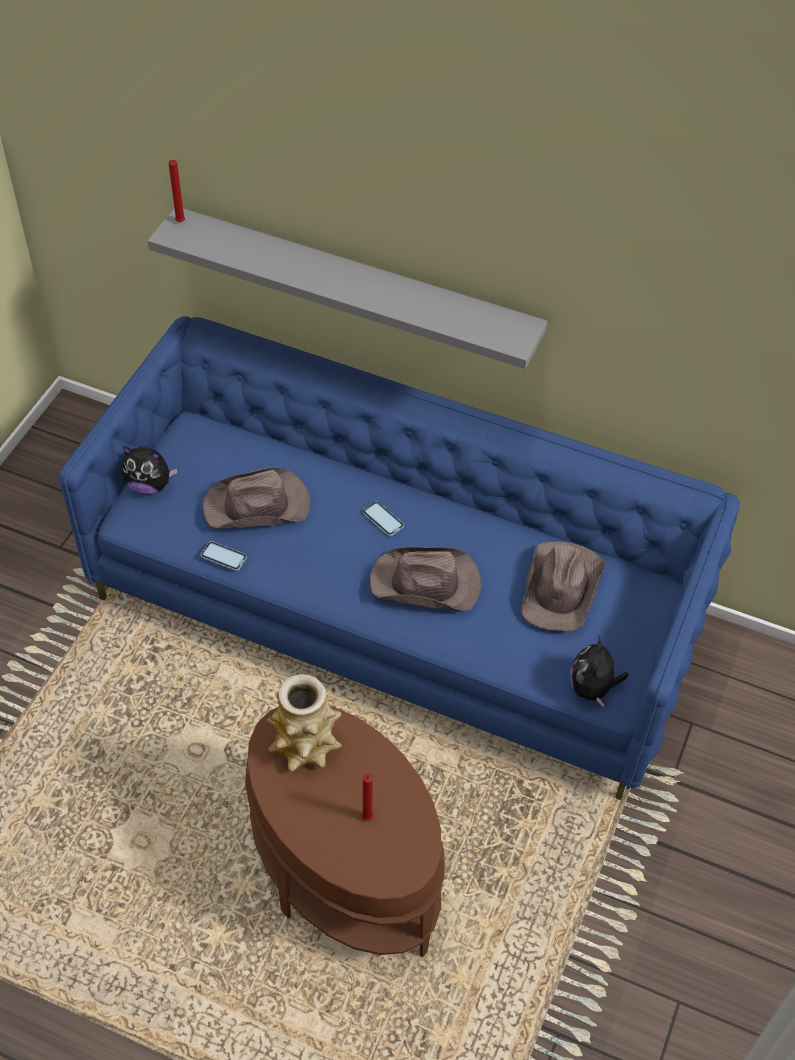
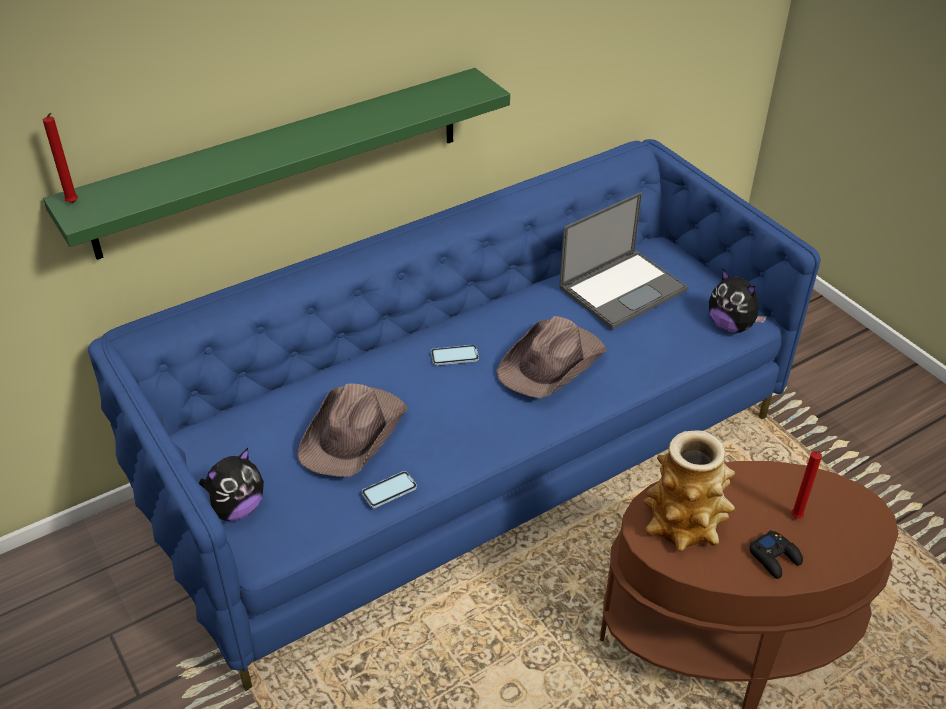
camera: 55 degrees left, 10 degrees down
grey shelf [147,208,548,369] -> green shelf [43,68,510,260]
brown hat [521,542,605,631] -> laptop [559,192,688,330]
none -> black game controller [750,530,803,579]

